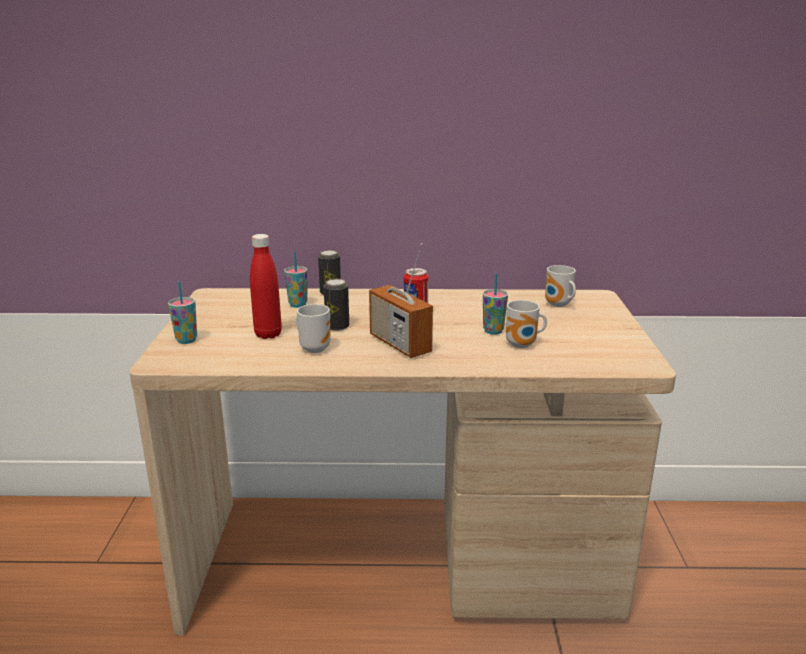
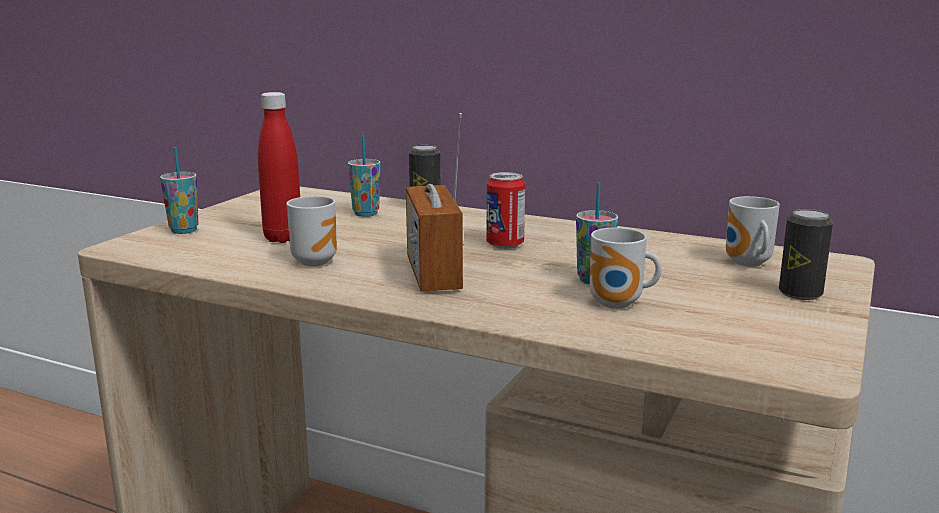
camera: 25 degrees right, 5 degrees down
can [324,279,349,331] -> can moved to [779,209,833,300]

